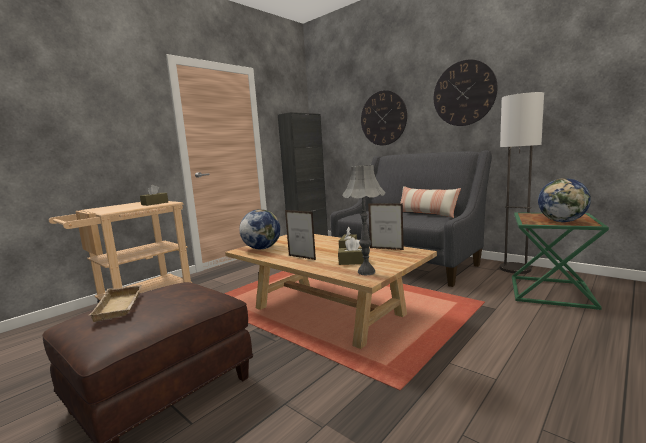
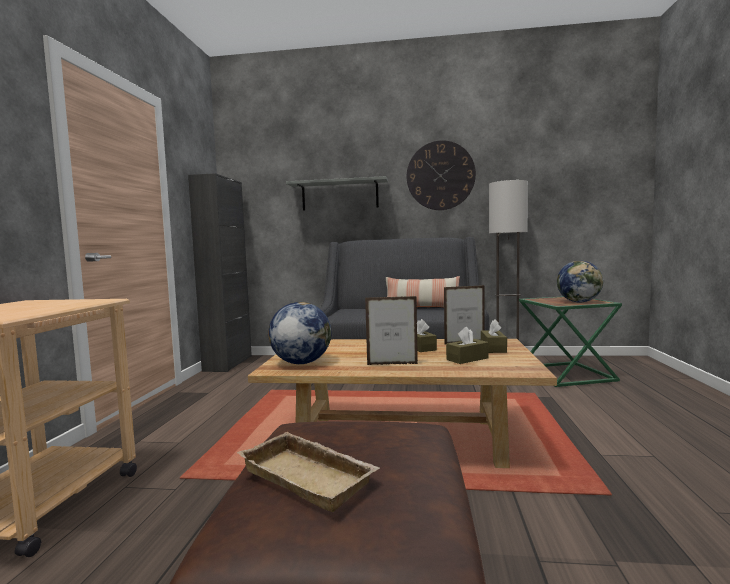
camera: 35 degrees left, 5 degrees down
brown tissue box [140,185,168,206] -> brown tissue box moved to [481,319,507,353]
grey table lamp [342,165,386,275] -> none
wall clock [361,90,407,145] -> grey shelf [286,176,388,211]

